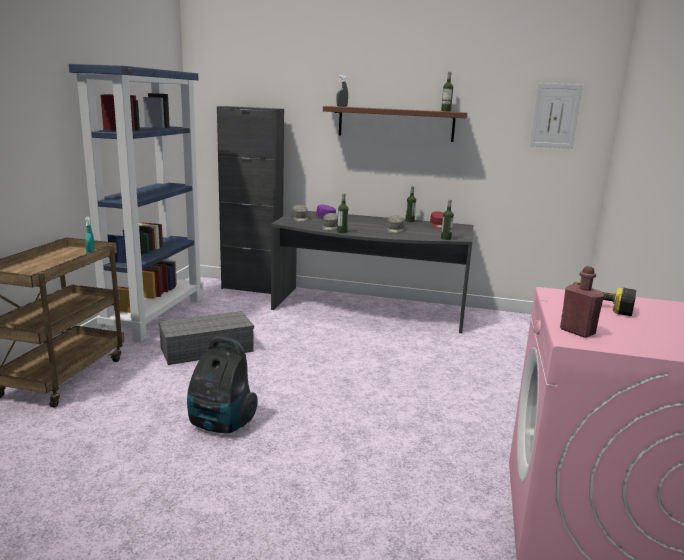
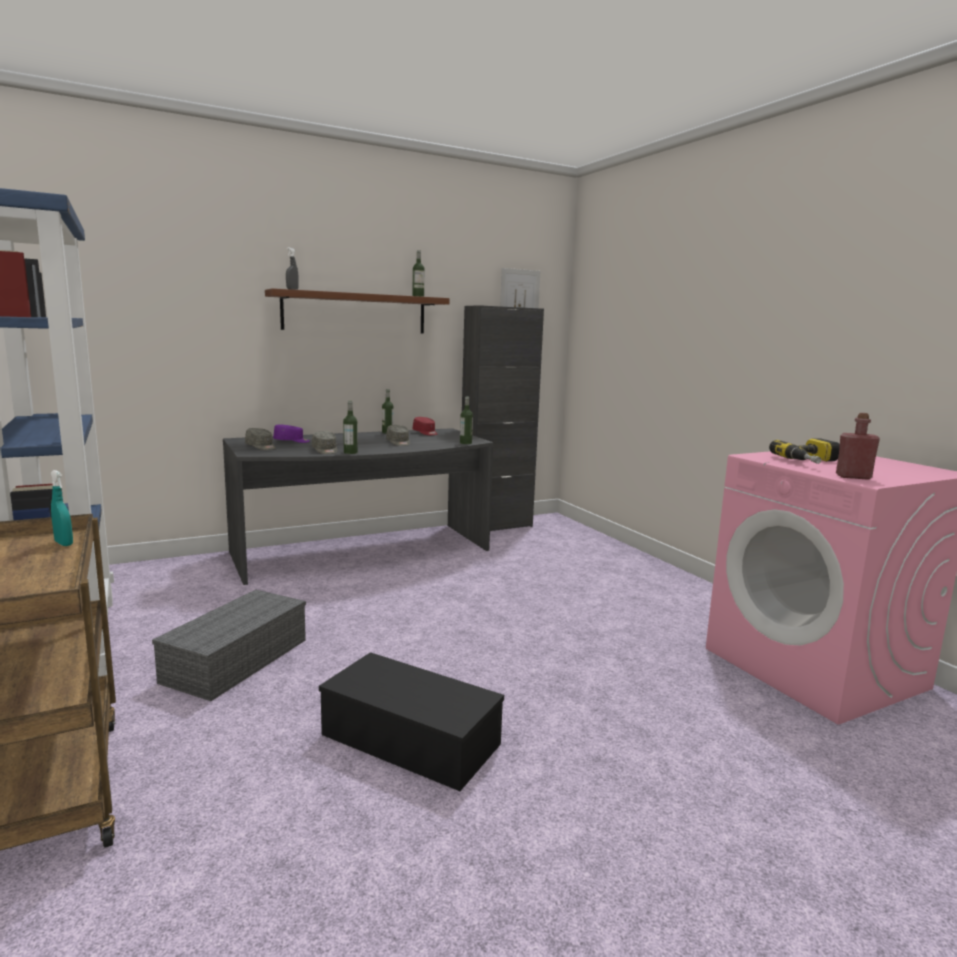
camera: 40 degrees left, 5 degrees down
vacuum cleaner [187,336,258,433] -> black storage box [319,652,504,791]
black cabinet [217,106,284,294] -> black cabinet moved to [462,305,544,531]

